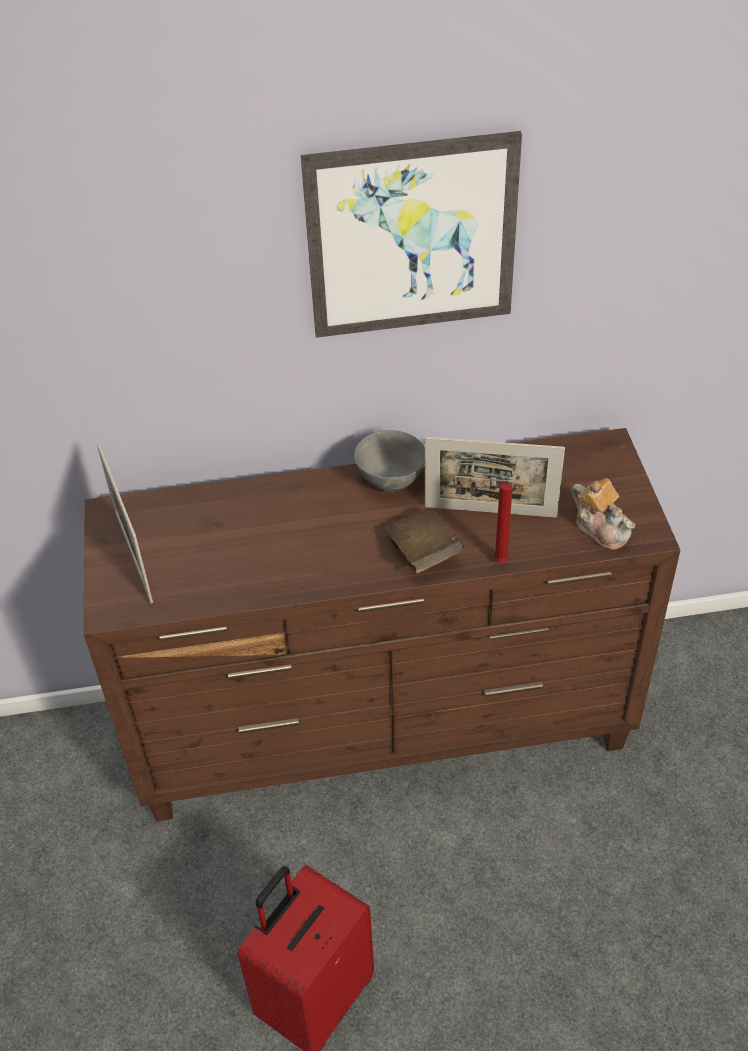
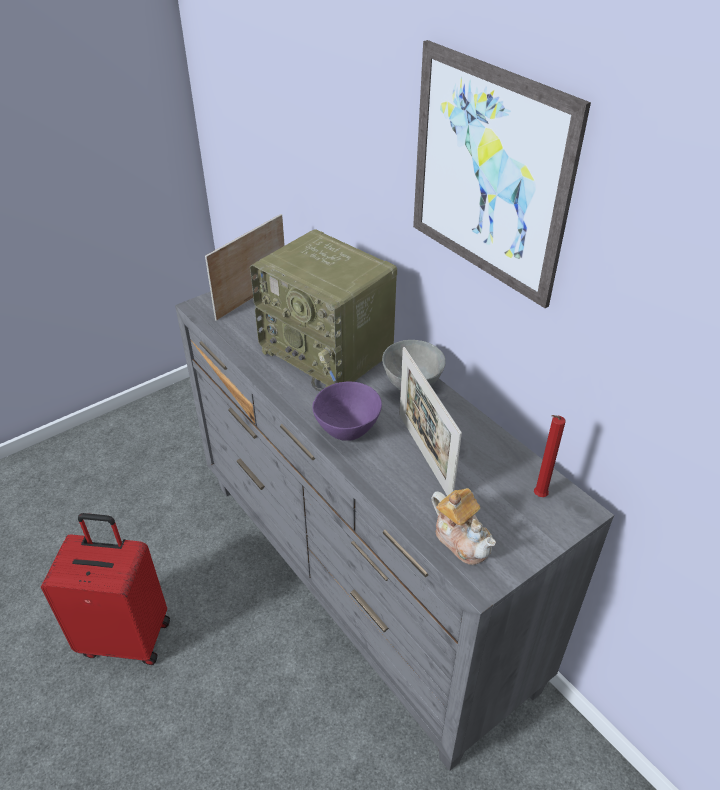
camera: 60 degrees right, 5 degrees down
brown dresser [84,428,680,821] -> grey dresser [175,291,614,771]
brown book [385,507,464,574] -> purple bowl [313,381,382,441]
red candle [494,481,513,563] -> red candle moved to [534,415,566,497]
teapot [571,478,636,550] -> teapot turned 60 degrees counterclockwise [431,488,496,565]
none -> radio [250,229,397,391]

